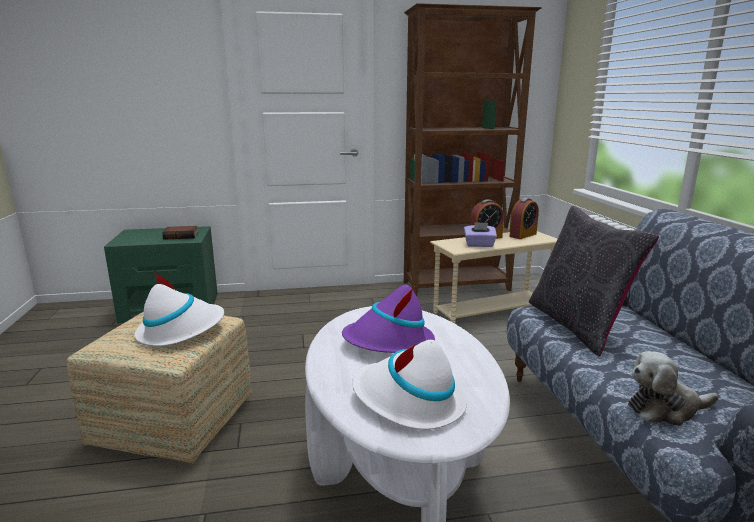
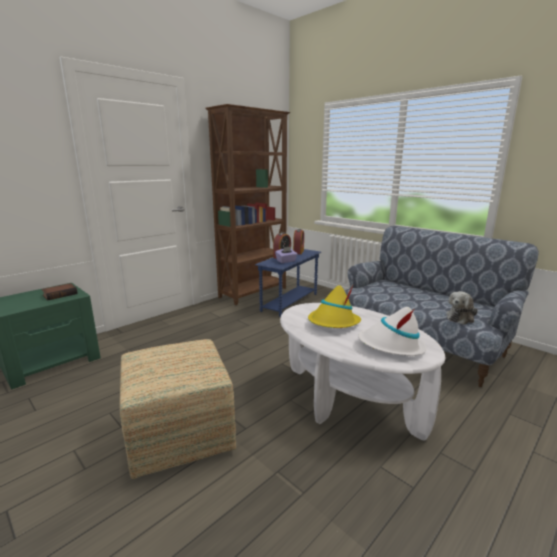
camera: 35 degrees left, 0 degrees up
white hat [135,271,224,346] -> none
purple hat [342,284,435,353] -> yellow hat [308,285,361,328]
beige side table [430,231,557,324] -> blue side table [255,249,321,317]
black pillow [529,206,659,356] -> none

